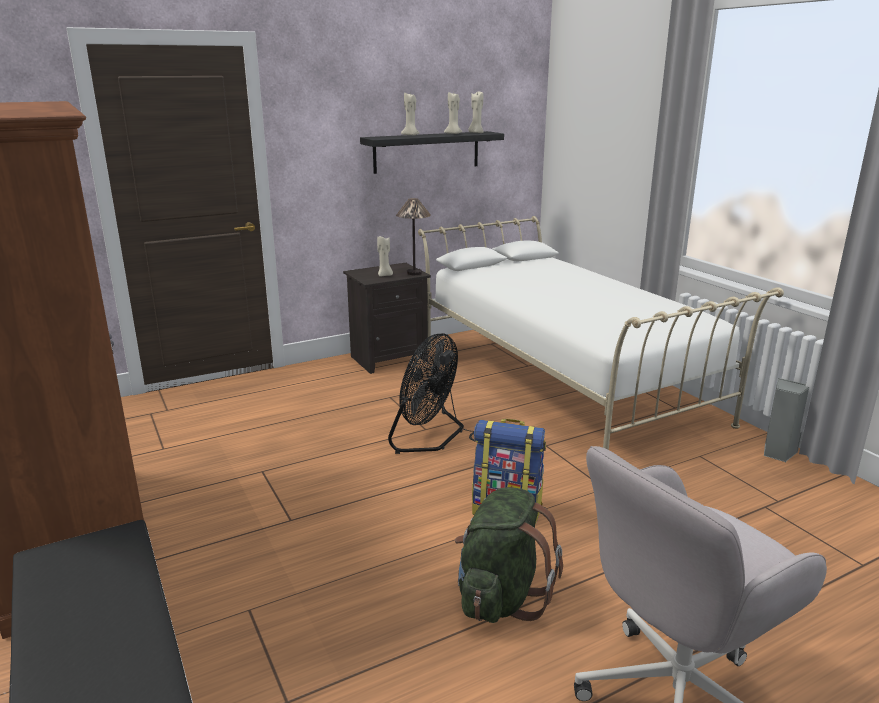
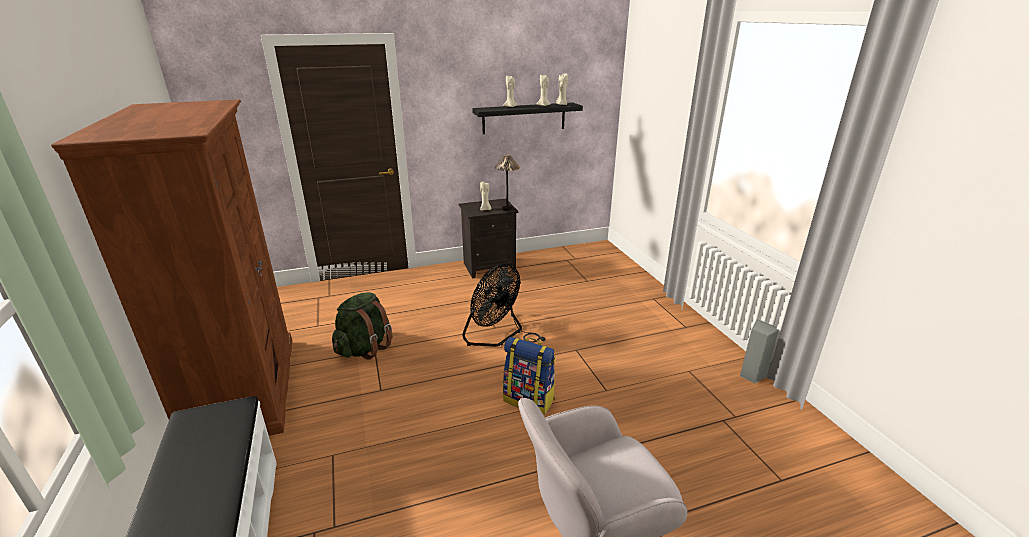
camera: 10 degrees right, 5 degrees up
white bed [418,216,784,450] -> none
green backpack [455,487,563,623] -> green backpack moved to [332,292,393,360]

